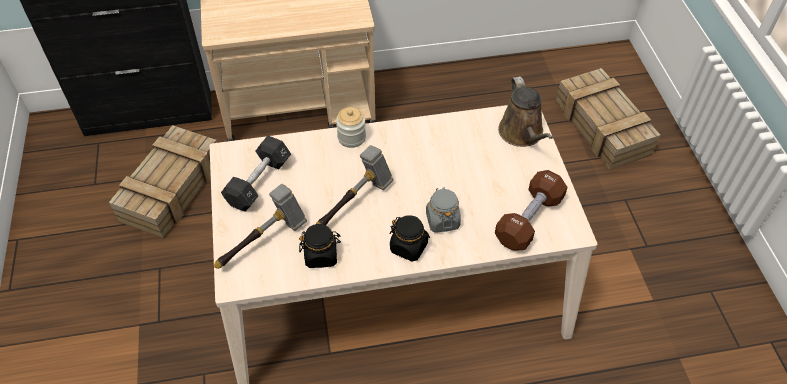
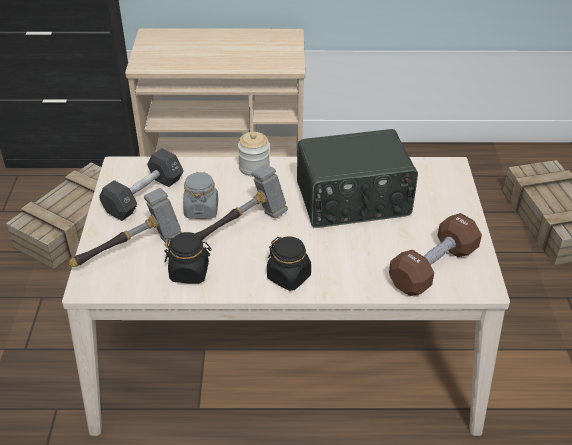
camera: 10 degrees right, 10 degrees down
grey jar [426,187,461,233] -> grey jar moved to [183,172,218,219]
brown watering can [498,76,553,147] -> none
none -> radio [297,129,418,228]

